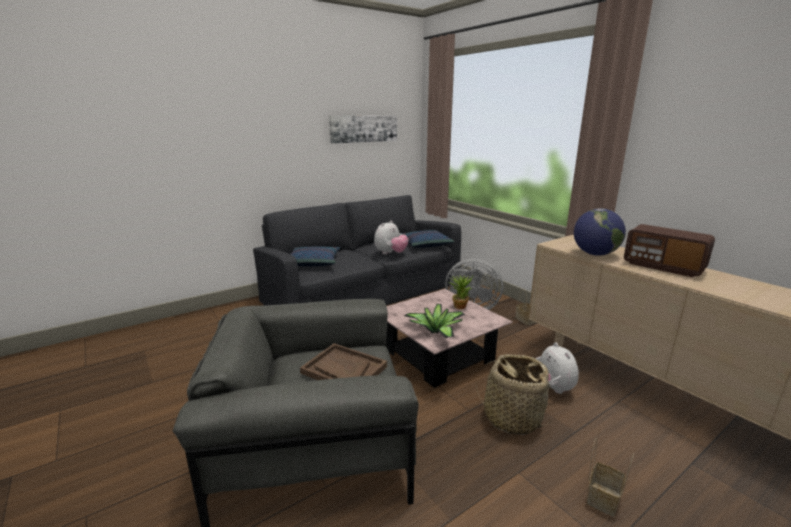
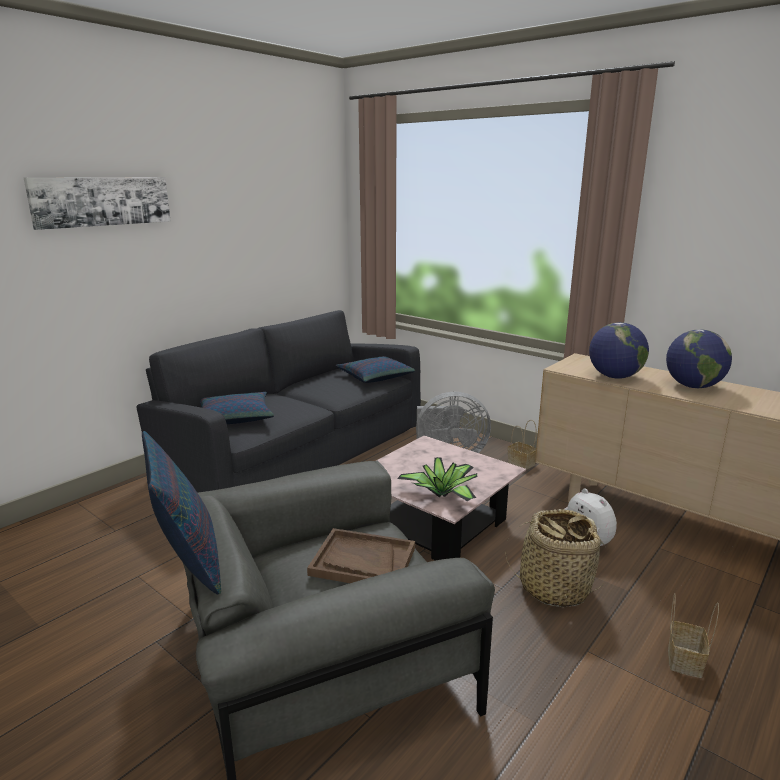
camera: 15 degrees left, 0 degrees up
picture [329,115,397,144] -> picture moved to [24,177,171,230]
plush toy [374,220,409,255] -> none
potted plant [449,275,473,309] -> none
radio [624,224,715,277] -> globe [666,329,732,388]
none -> blue pillow [142,431,221,594]

